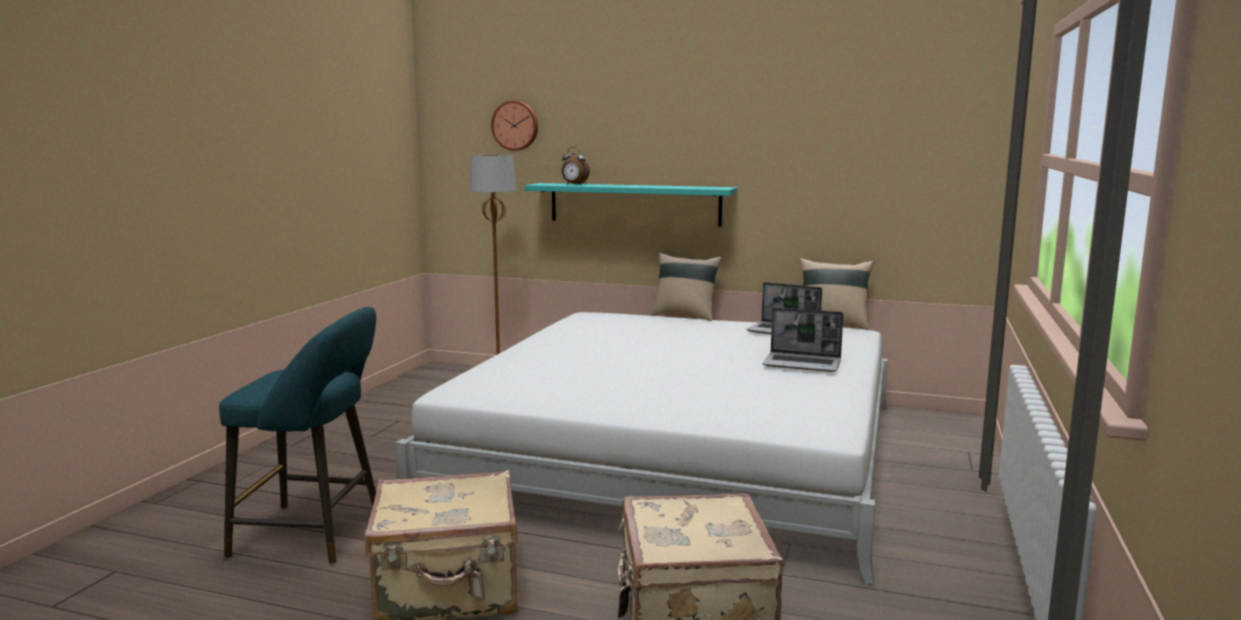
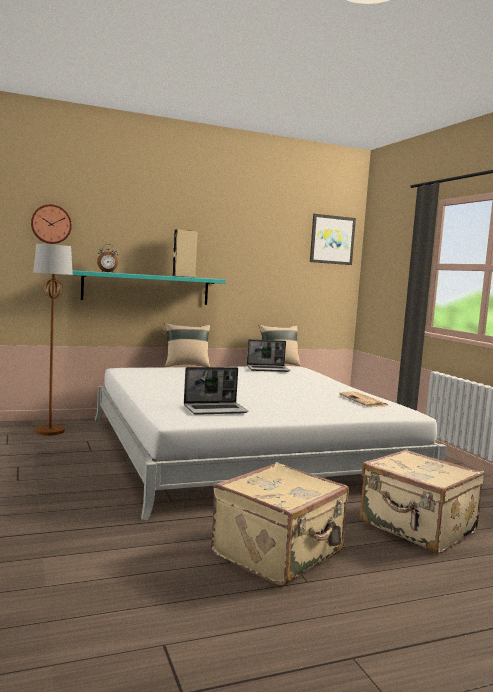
camera: 40 degrees left, 5 degrees down
turquoise stool [219,307,376,564] -> none
laptop [763,307,843,372] -> laptop moved to [184,367,249,415]
none -> beige speaker [172,229,198,278]
none -> picture [310,214,356,265]
none -> newspaper [339,391,388,407]

